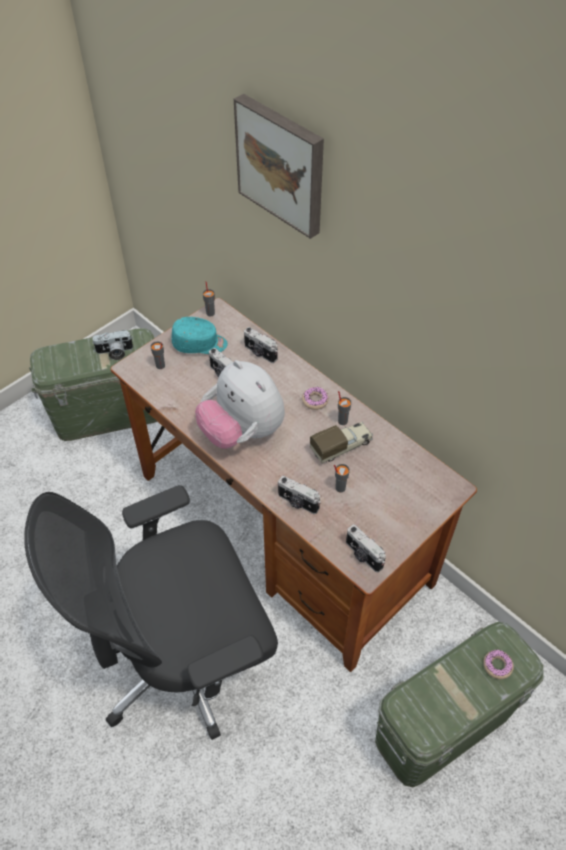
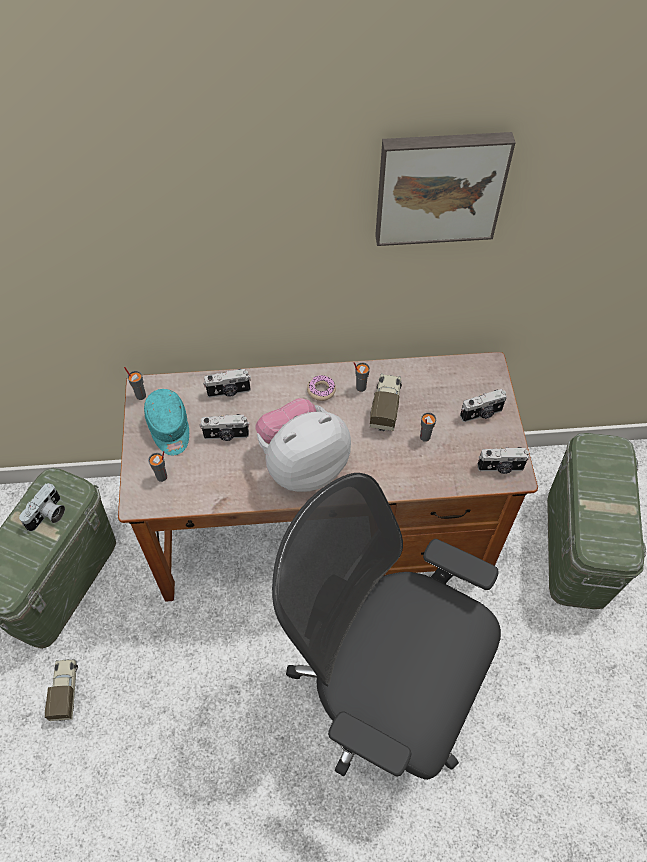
camera: 50 degrees left, 5 degrees up
office chair [24,485,278,740] -> office chair turned 105 degrees clockwise [272,473,501,780]
turquoise cap [172,317,228,354] -> turquoise cap turned 120 degrees clockwise [144,389,189,455]
plush toy [195,360,285,449] -> plush toy turned 150 degrees clockwise [255,398,351,492]
picture [234,94,324,239] -> picture moved to [375,132,516,246]
camera [278,476,321,514] -> camera moved to [460,389,507,422]
donut [483,650,514,679] -> none
none -> toy truck [45,659,78,721]

